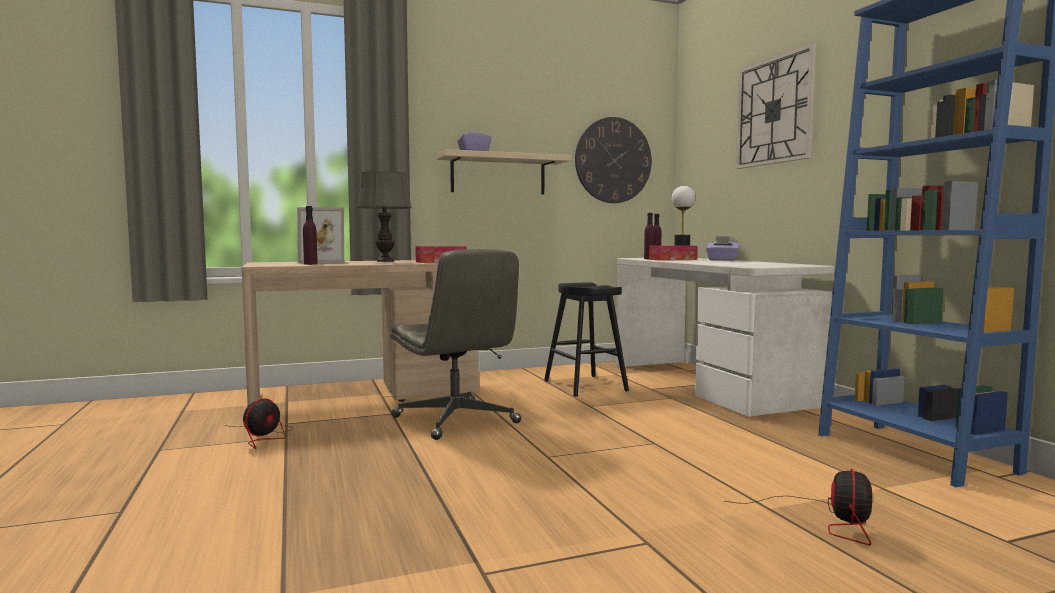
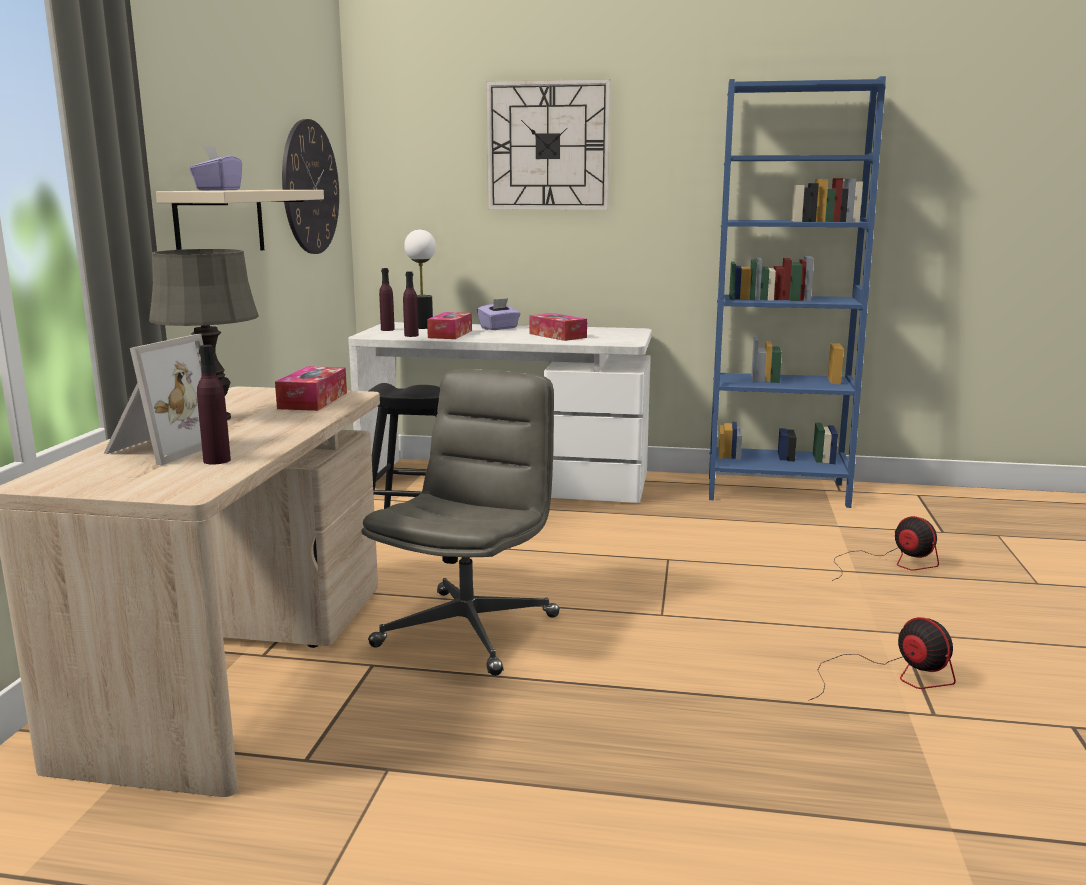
camera: 60 degrees left, 10 degrees up
fan [224,398,292,449] -> fan moved to [808,617,956,701]
grey office chair [390,249,521,440] -> grey office chair turned 60 degrees counterclockwise [361,369,560,676]
none -> tissue box [529,313,587,341]

